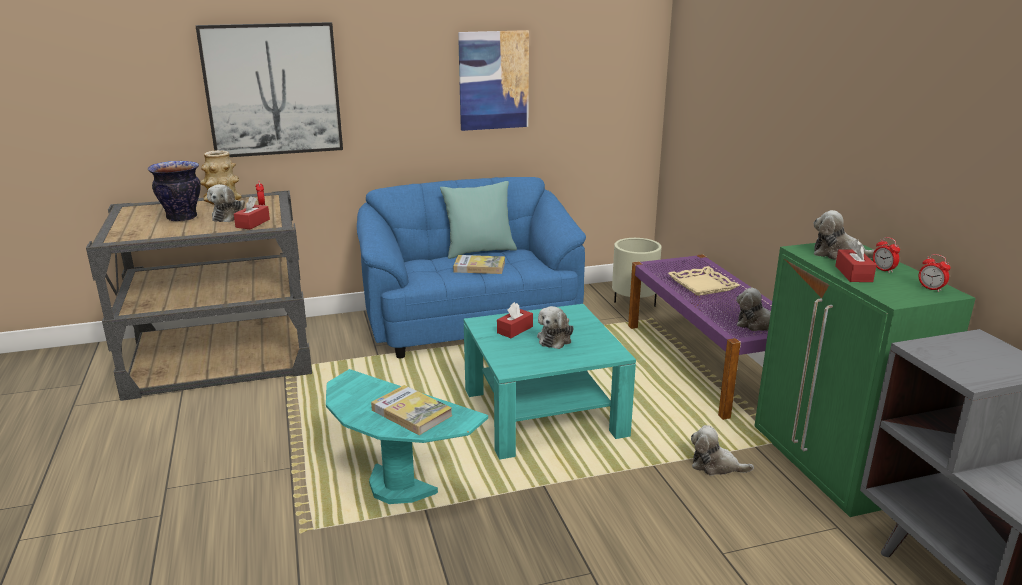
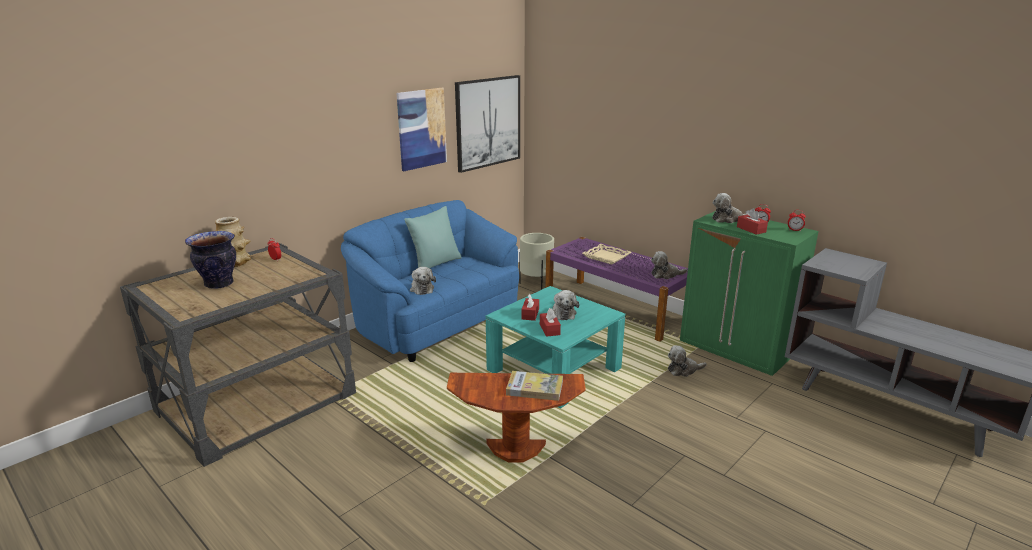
camera: 30 degrees left, 0 degrees up
picture [196,22,343,157] -> picture moved to [455,75,520,173]
plush toy [207,184,245,222] -> plush toy moved to [410,267,436,295]
red tissue box [234,196,270,229] -> red tissue box moved to [540,308,561,337]
turquoise side table [326,369,488,504] -> brown side table [447,373,586,463]
book [453,255,505,274] -> none

